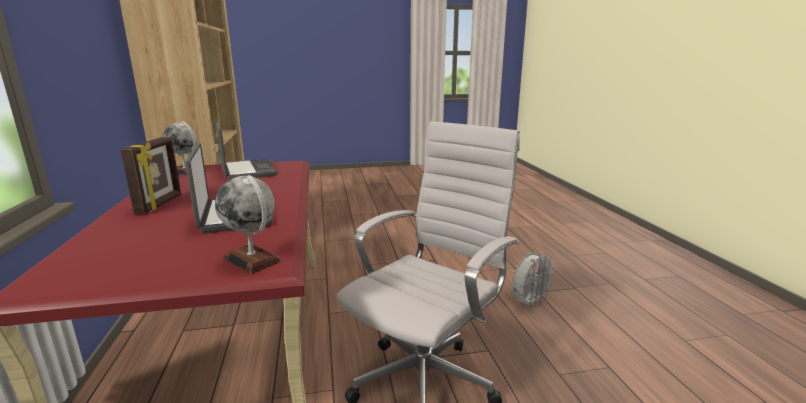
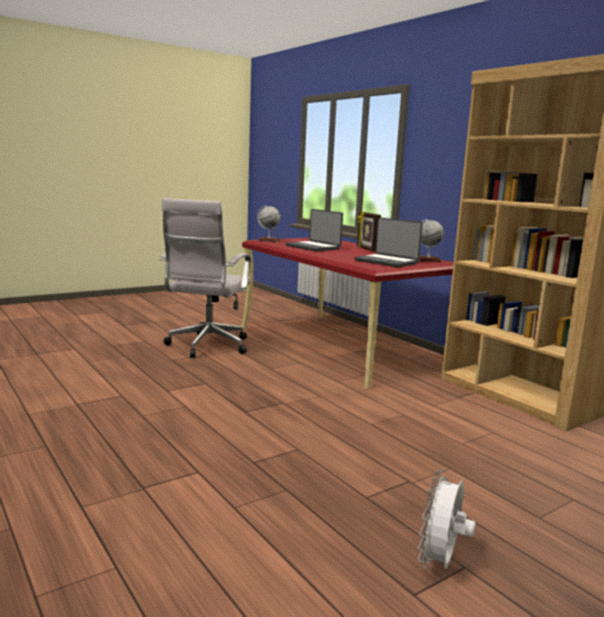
camera: 155 degrees right, 5 degrees down
white fan [512,252,556,309] -> white fan moved to [418,469,476,569]

